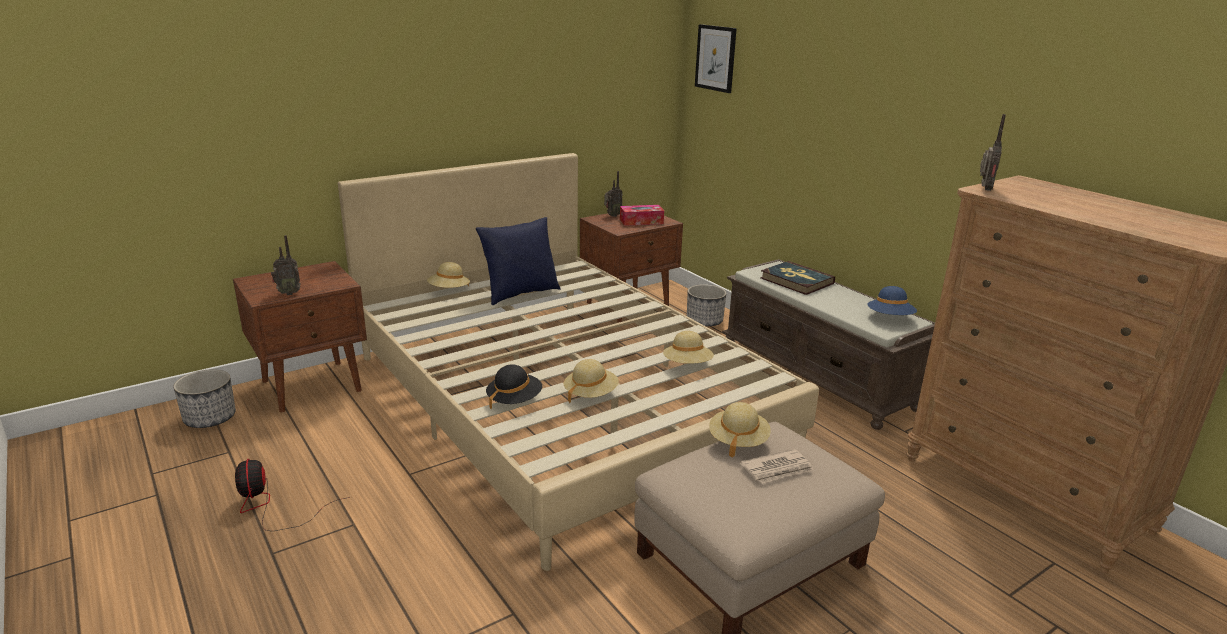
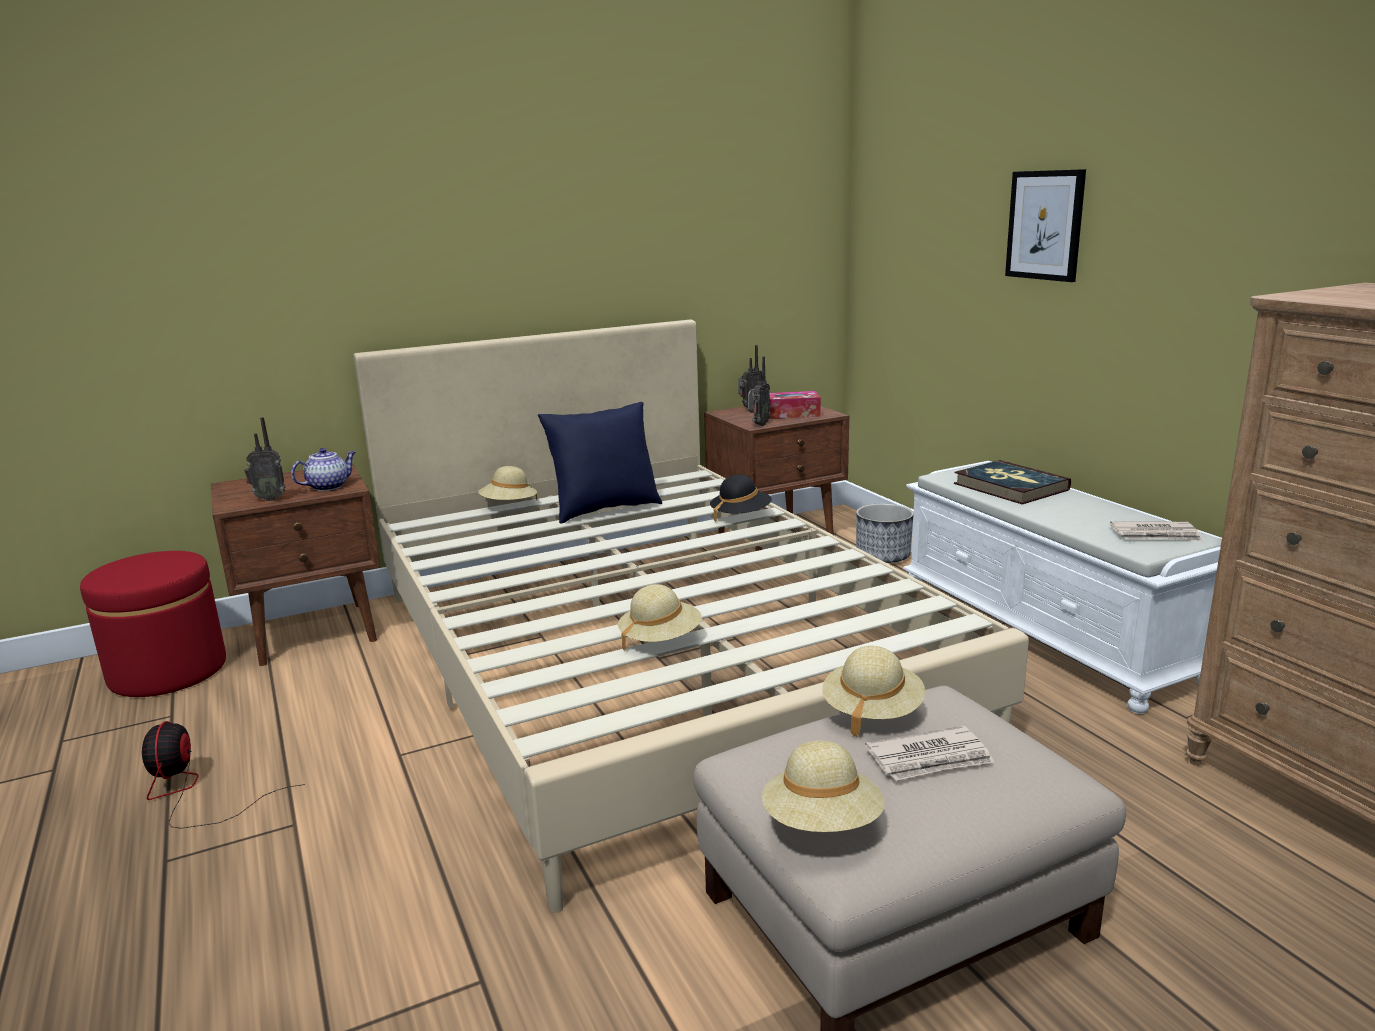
camera: 10 degrees right, 5 degrees down
planter [173,369,236,428] -> red ottoman [80,551,226,697]
black hat [486,364,542,409] -> black hat moved to [710,475,772,523]
beige hat [663,331,714,364] -> beige hat moved to [762,741,884,832]
picture [695,24,737,93] -> picture moved to [1005,169,1086,282]
brown bench [722,259,935,430] -> white bench [903,461,1222,714]
blue hat [867,286,917,315] -> newspaper [1110,521,1203,541]
radio [980,114,1006,191] -> radio moved to [748,356,770,426]
none -> teapot [291,448,356,491]

